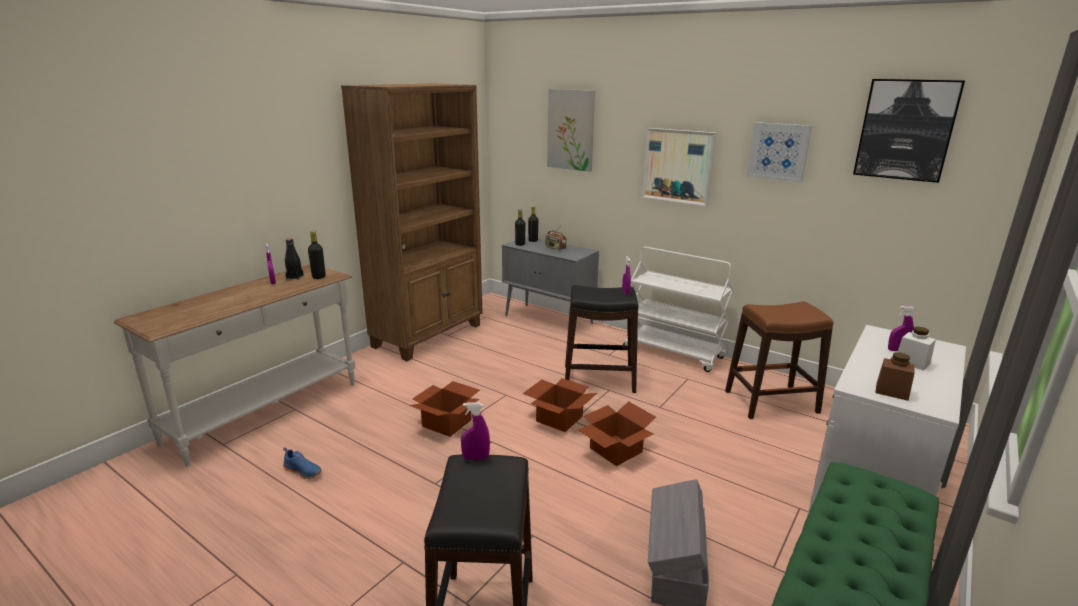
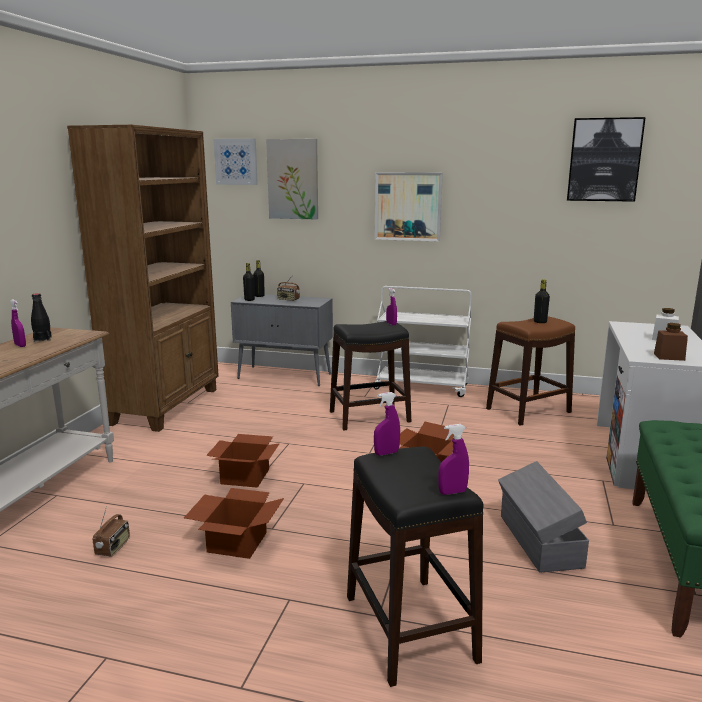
camera: 20 degrees left, 5 degrees down
blue shoe [283,447,322,479] -> radio [93,506,130,557]
black bottle [308,231,326,279] -> black bottle moved to [534,279,550,323]
cardboard box [523,378,597,432] -> cardboard box moved to [184,488,284,559]
picture [747,122,812,182] -> picture moved to [214,139,258,185]
purple spray bottle [888,306,916,351] -> purple spray bottle moved to [438,424,469,495]

